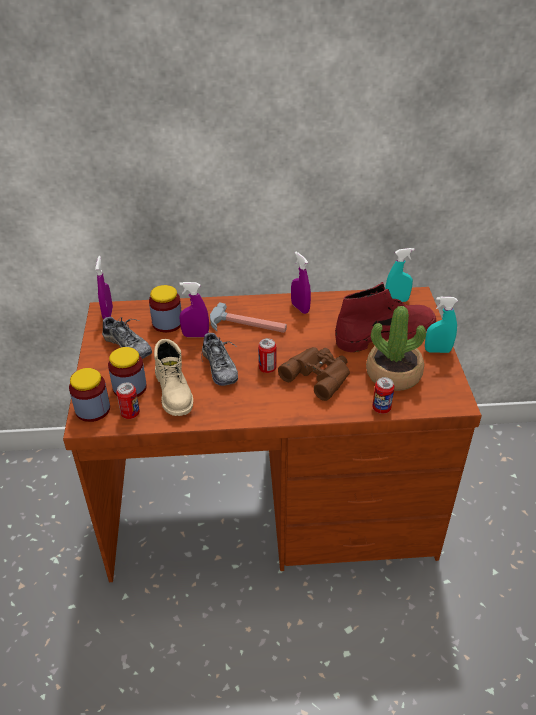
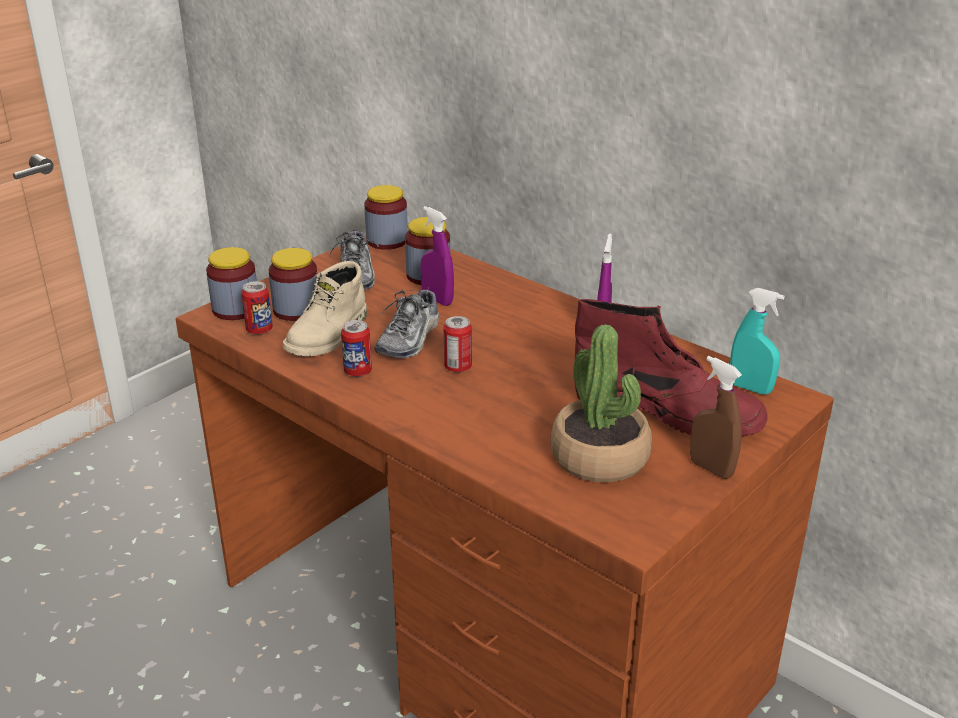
camera: 45 degrees right, 10 degrees down
purple spray bottle [95,256,113,319] -> jar [364,185,408,250]
hammer [210,302,287,333] -> none
brown binoculars [278,347,350,401] -> none
can [372,377,395,414] -> can moved to [341,320,372,377]
turquoise spray bottle [425,297,458,353] -> brown spray bottle [690,356,742,479]

